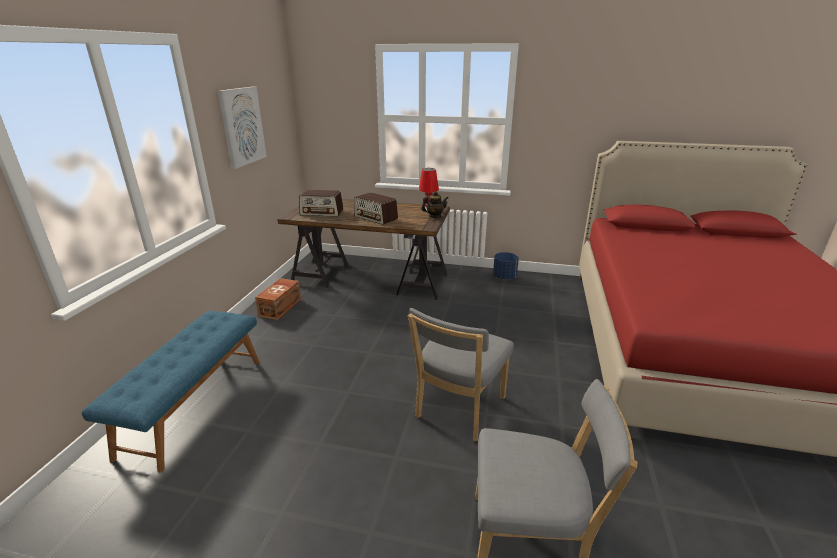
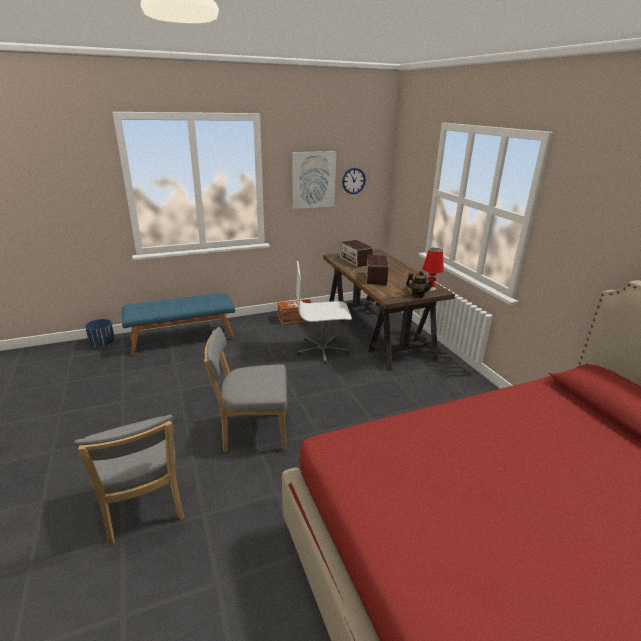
camera: 55 degrees right, 0 degrees up
blue planter [493,252,519,280] -> blue planter moved to [85,319,115,347]
none -> white office chair [296,261,352,364]
none -> wall clock [342,168,366,194]

